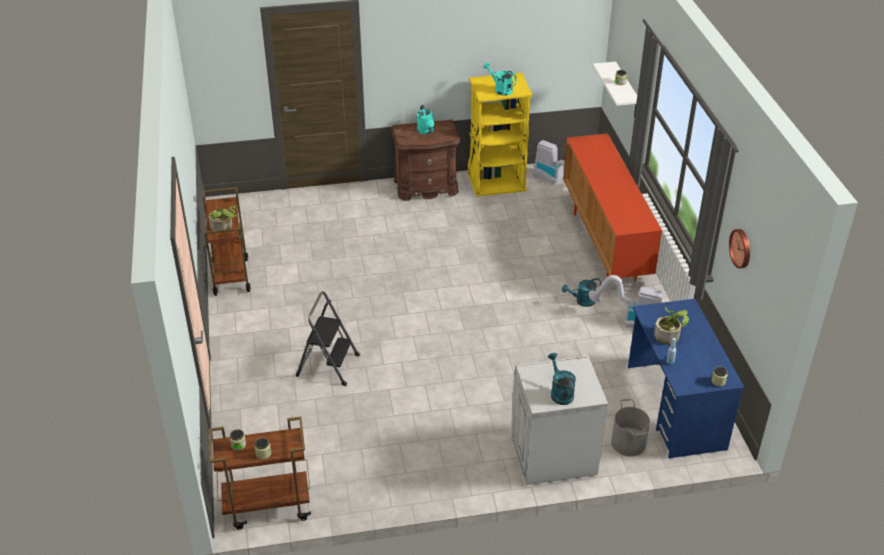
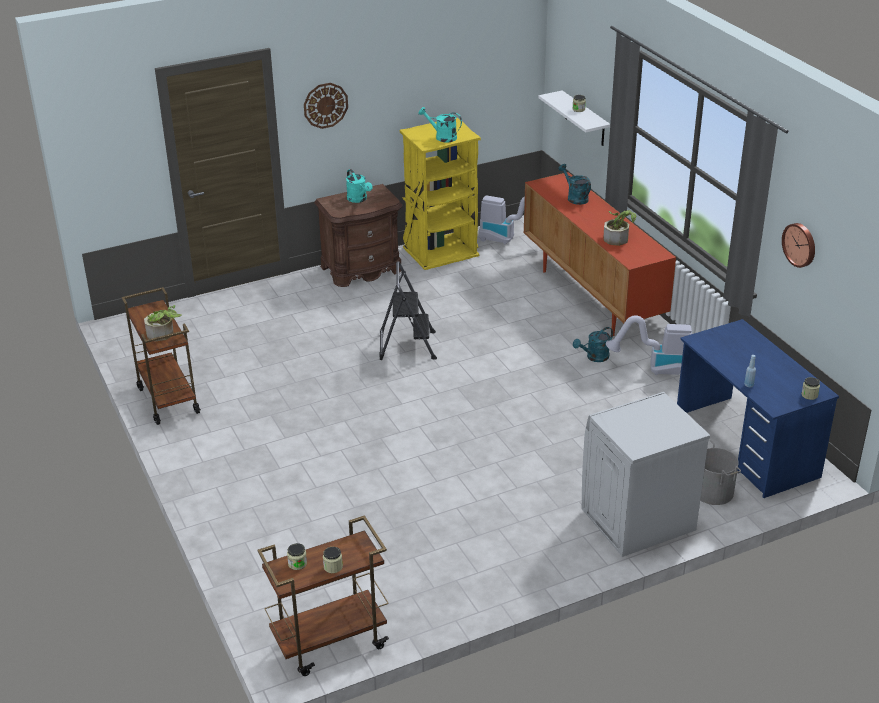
camera: 15 degrees left, 5 degrees down
black step ladder [296,291,360,386] -> black step ladder moved to [380,261,437,360]
turquoise watering can [548,353,576,405] -> turquoise watering can moved to [559,164,591,205]
potted plant [654,307,689,345] -> potted plant moved to [603,210,636,246]
none -> wall clock [304,83,348,129]

